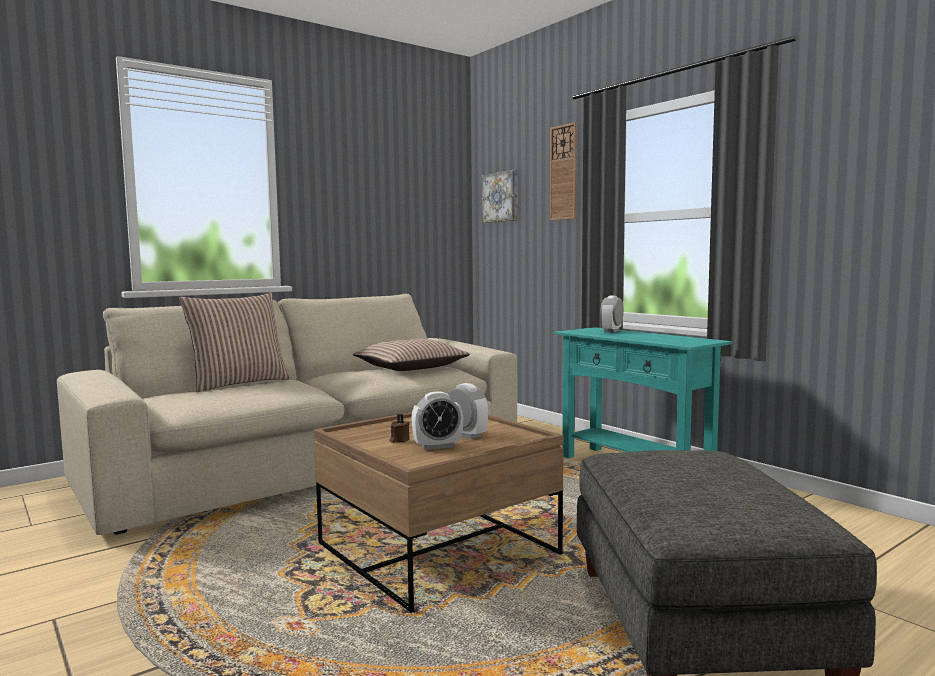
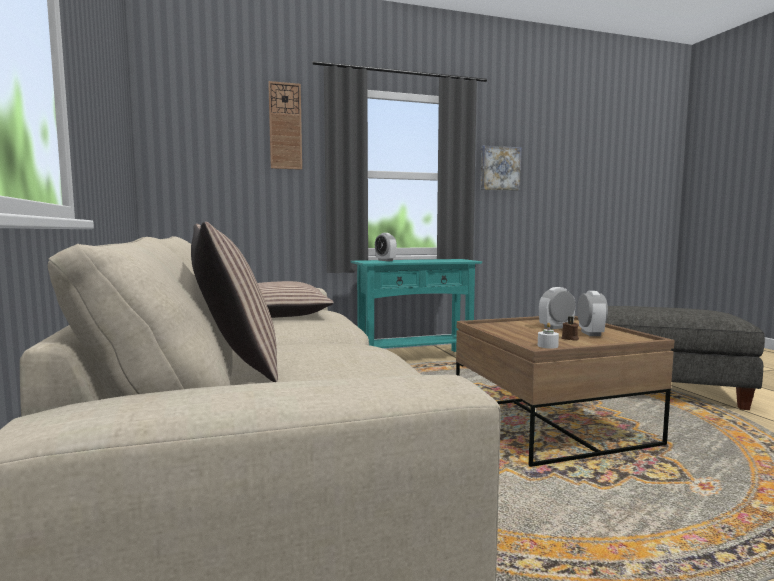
camera: 70 degrees left, 0 degrees up
picture [482,170,517,223] -> picture moved to [481,145,521,191]
none -> white candle [538,323,559,349]

